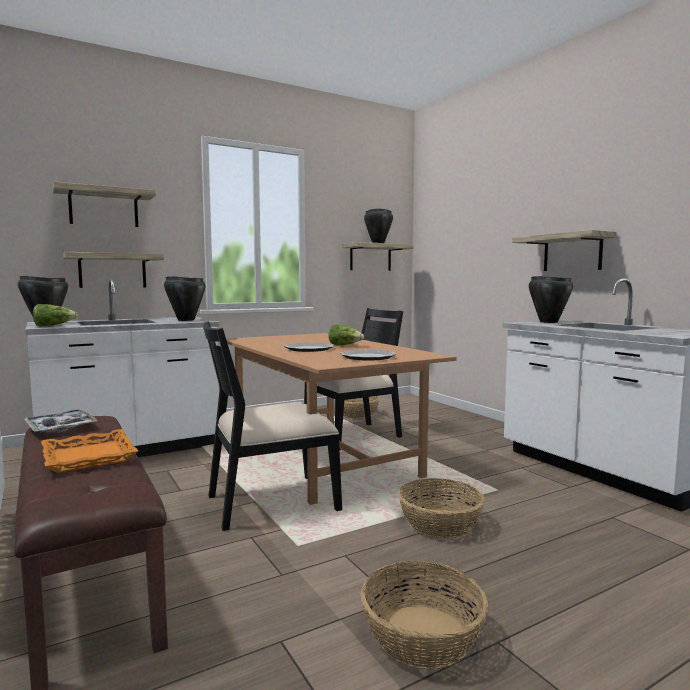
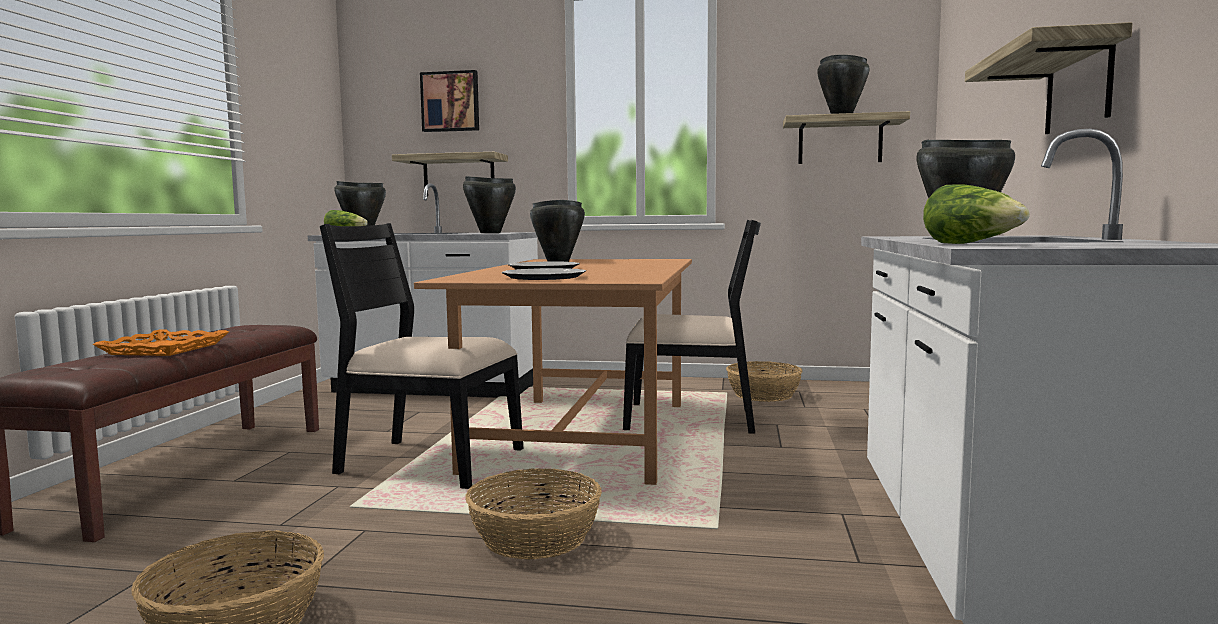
camera: 40 degrees right, 0 degrees up
tray [24,409,98,433] -> none
shelf [53,181,156,227] -> picture [420,70,479,132]
lettuce [328,324,364,345] -> lettuce moved to [923,184,1030,244]
none -> black cooking pot [530,200,585,262]

